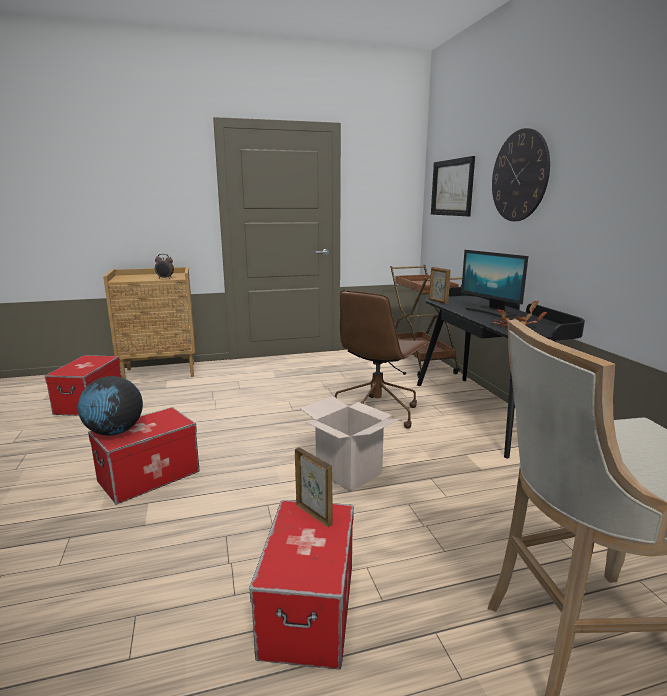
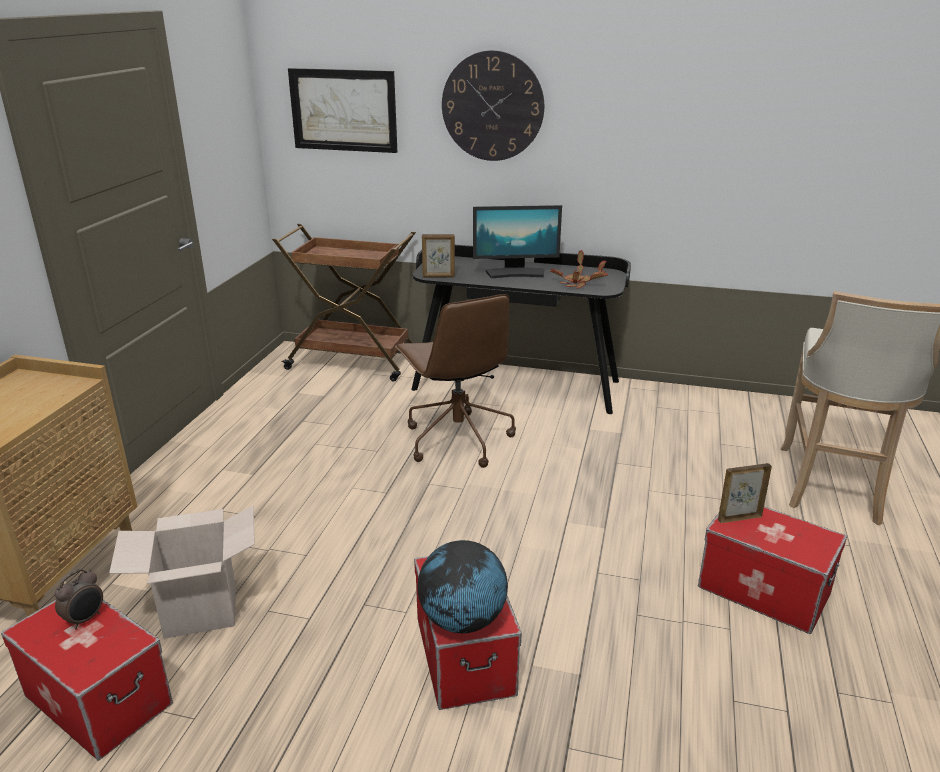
camera: 60 degrees left, 10 degrees up
alarm clock [155,254,174,279] -> alarm clock moved to [55,569,103,629]
cardboard box [300,396,402,492] -> cardboard box moved to [109,506,255,639]

